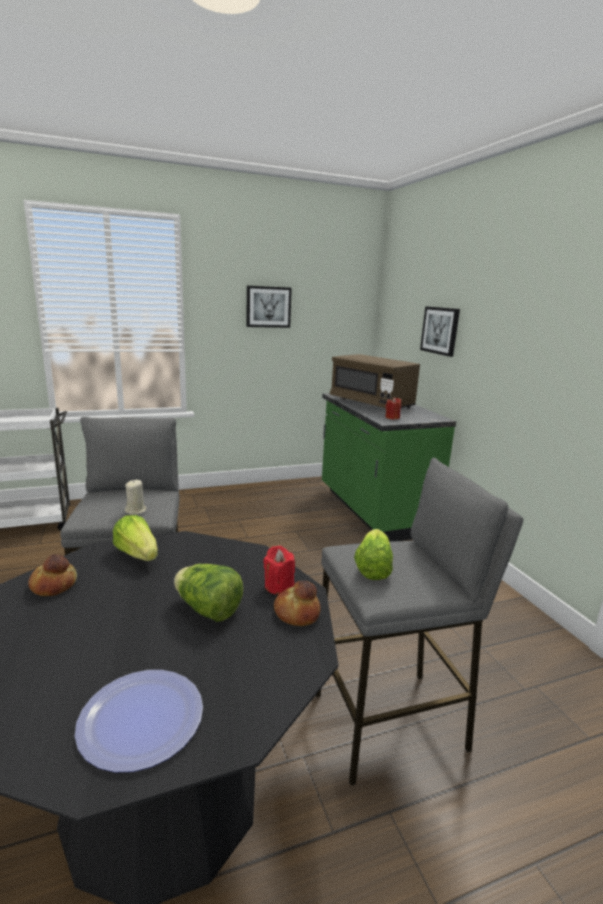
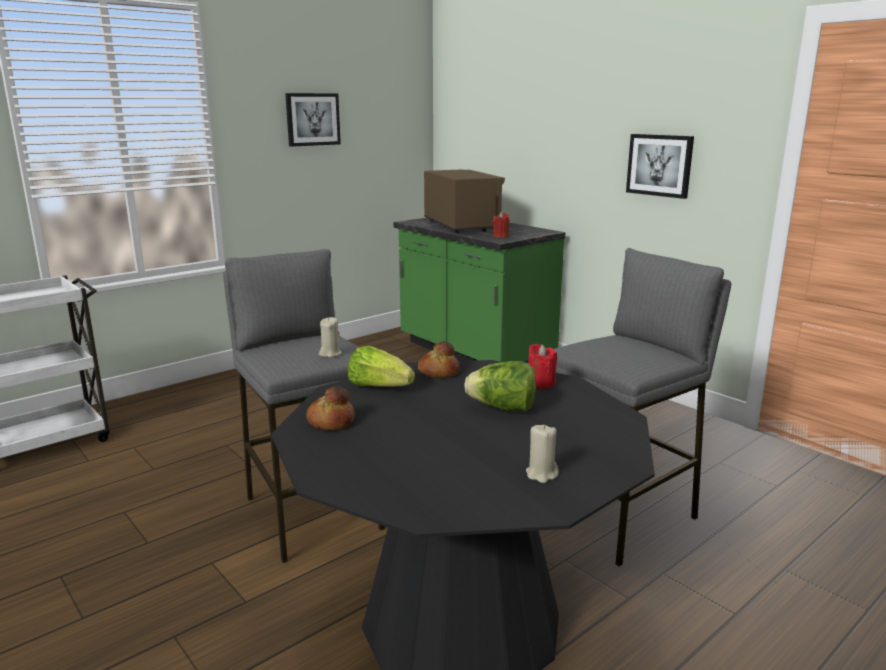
camera: 20 degrees left, 0 degrees up
plate [75,670,203,772] -> beige candle [526,424,559,483]
bread [274,581,321,626] -> bread moved to [418,341,460,378]
brown microwave [330,354,420,409] -> brown microwave turned 135 degrees counterclockwise [424,170,505,234]
lettuce [354,529,393,580] -> none
picture [420,306,460,357] -> picture moved to [626,134,694,199]

